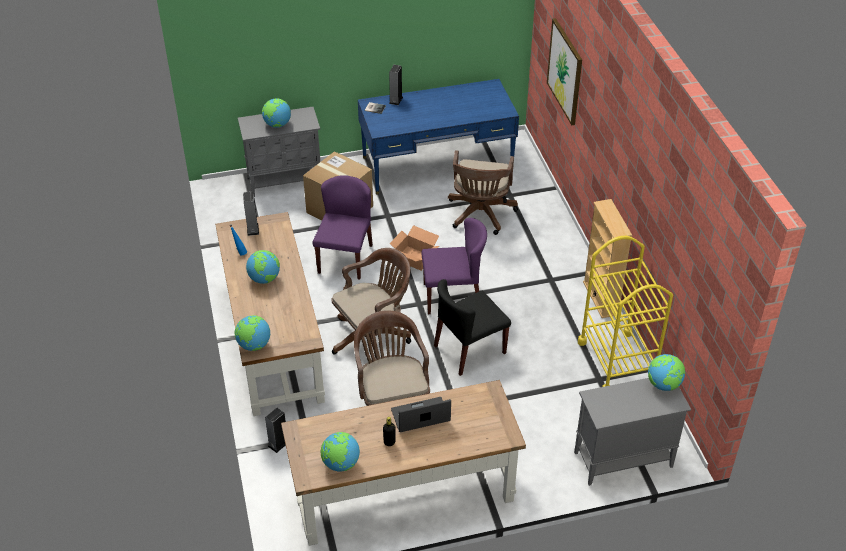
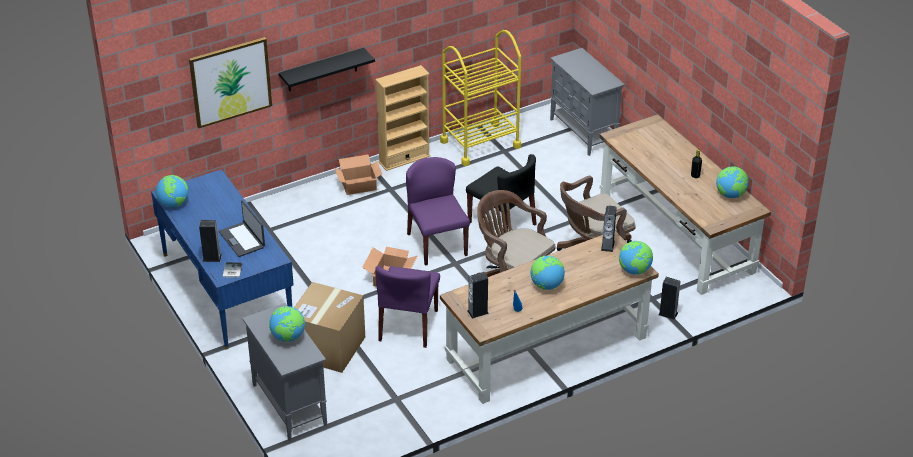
camera: 105 degrees left, 5 degrees down
purple chair [313,175,373,280] -> purple chair turned 75 degrees counterclockwise [375,266,440,348]
laptop [391,397,451,432] -> laptop moved to [219,200,265,257]
brown office chair [448,150,518,235] -> none
globe [648,354,685,391] -> globe moved to [156,175,188,207]
none -> black shelf [279,48,375,91]
none -> cardboard box [335,155,382,195]
none -> speaker [601,205,617,252]

